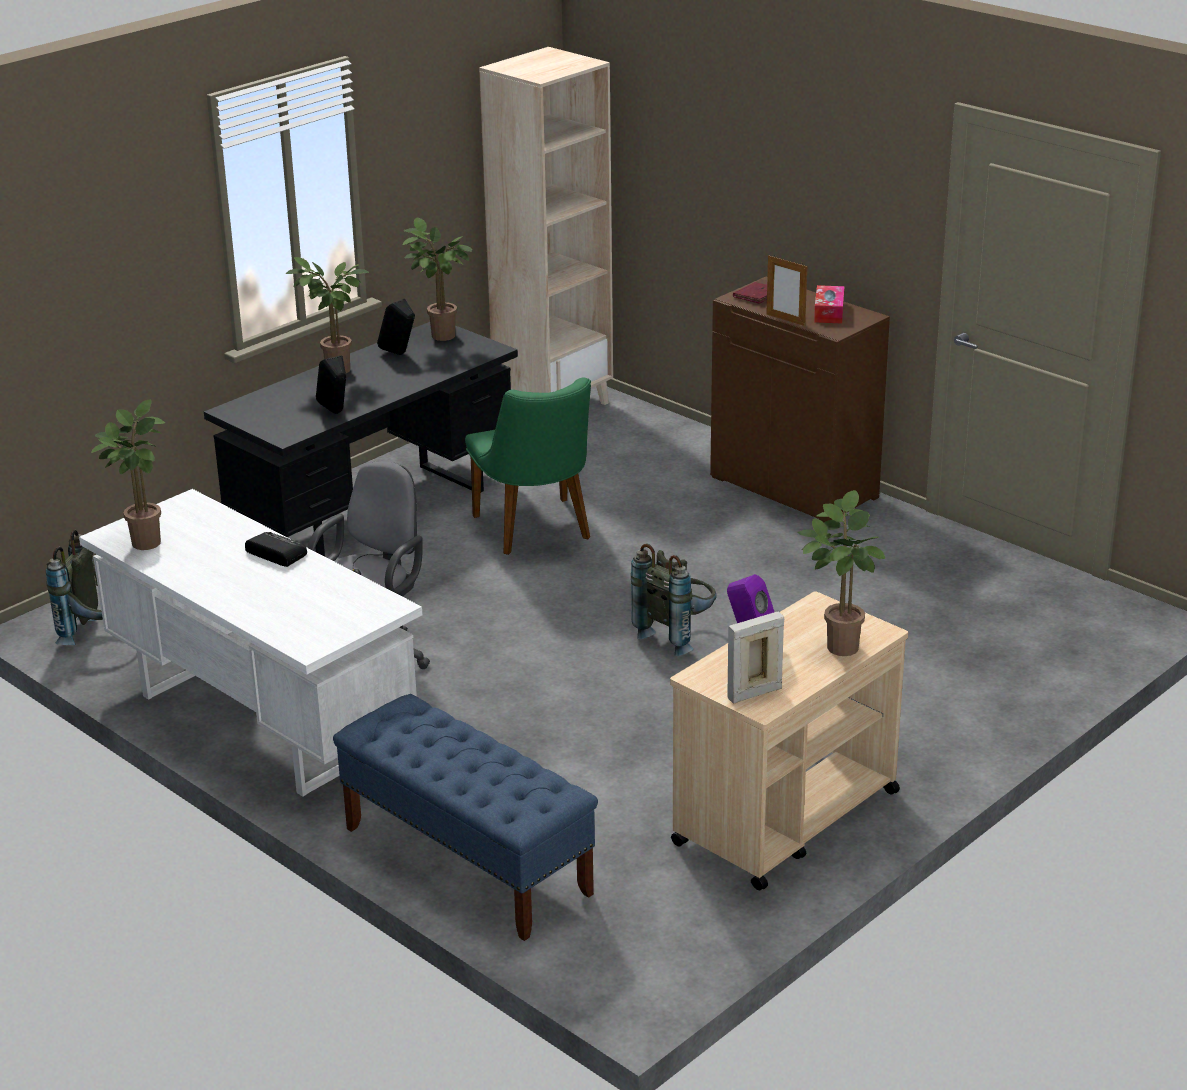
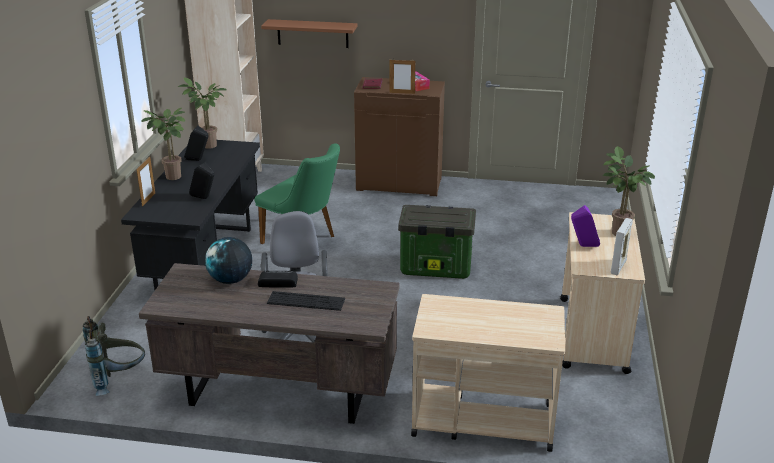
camera: 35 degrees left, 0 degrees up
white desk [79,489,422,797] -> brown desk [139,263,400,424]
potted plant [91,399,165,550] -> none
blue bench [333,694,598,941] -> beige cart [411,294,565,452]
grey backpack [631,544,717,656] -> storage box [398,205,476,279]
none -> picture frame [136,157,155,207]
none -> globe [205,237,252,284]
none -> brown shelf [261,19,357,48]
none -> keyboard [267,291,345,311]

